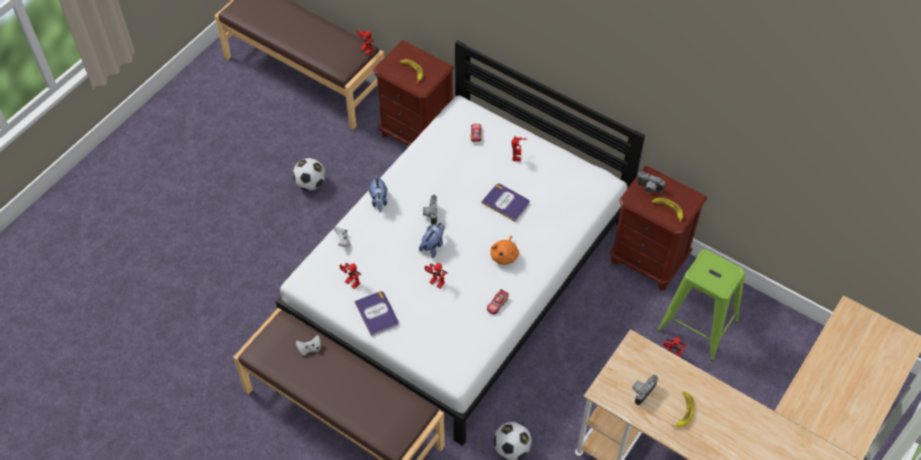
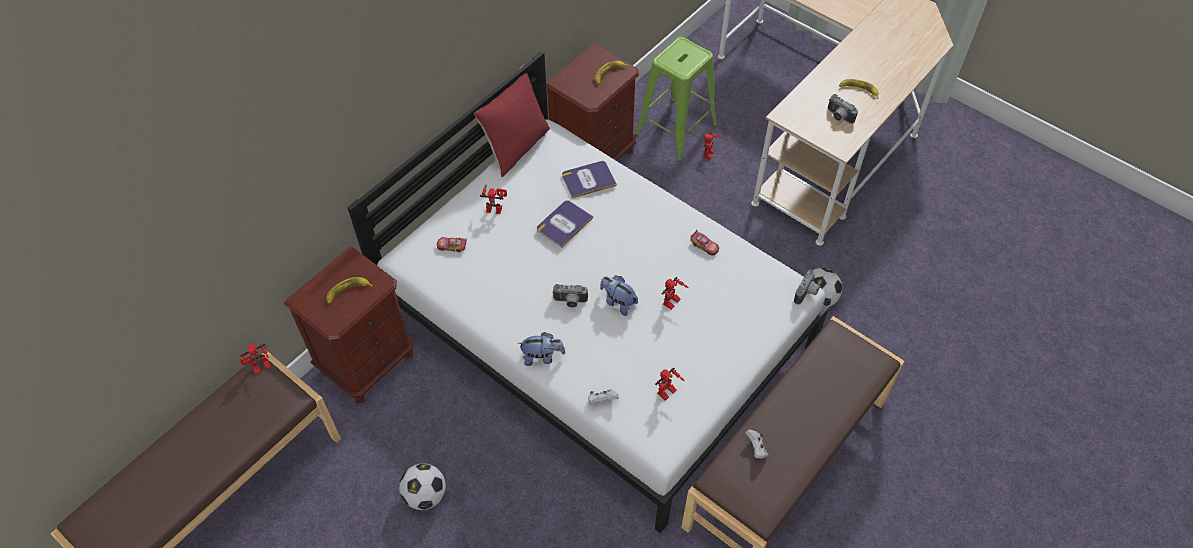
camera: 85 degrees left, 0 degrees up
book [354,291,399,336] -> book moved to [562,161,617,199]
orange plush toy [490,236,519,265] -> none
camera [637,171,665,193] -> camera moved to [794,270,820,305]
none -> red pillow [473,64,550,177]

